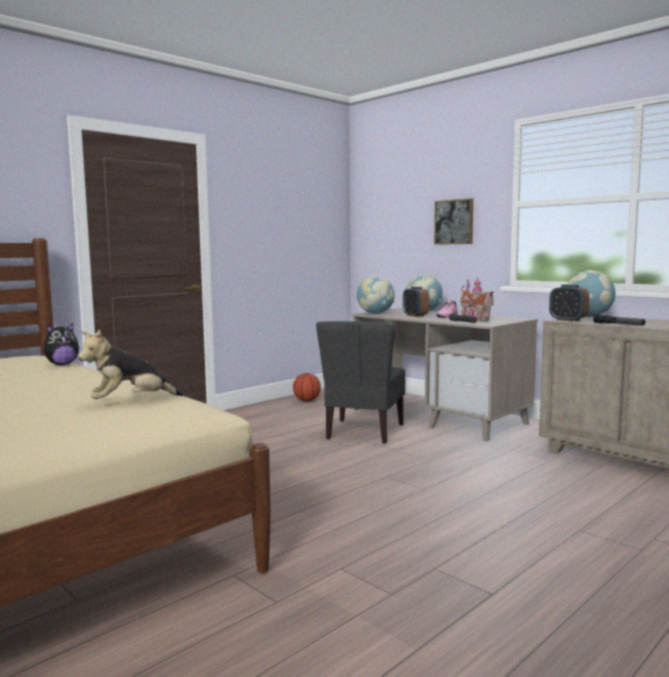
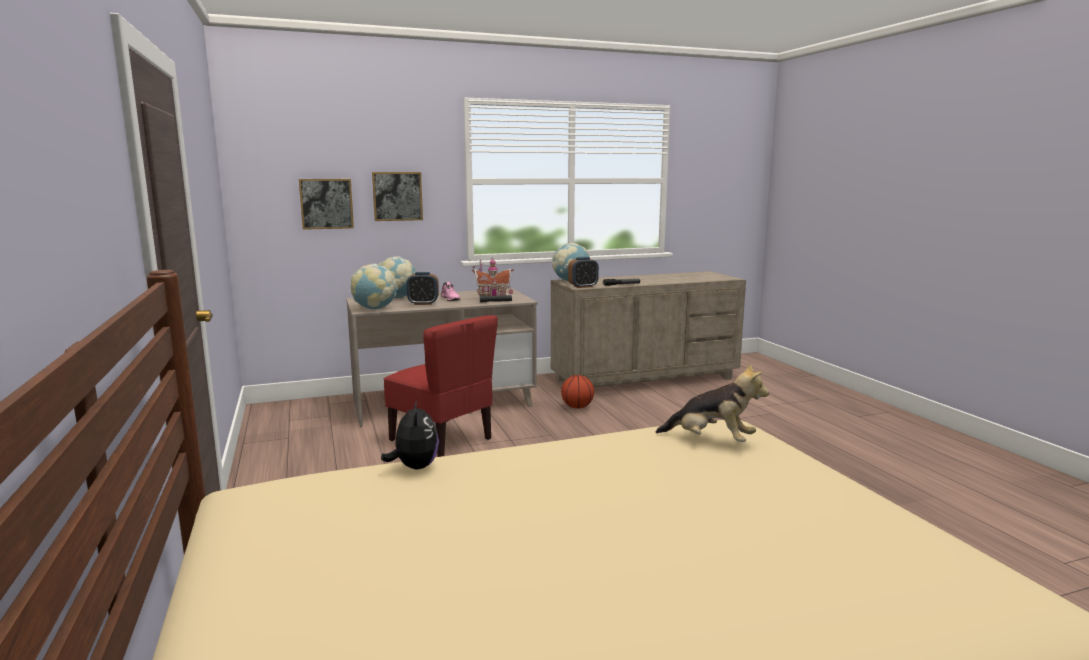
camera: 65 degrees left, 5 degrees up
plush toy [78,330,184,399] -> plush toy turned 60 degrees counterclockwise [655,362,769,442]
basketball [293,373,321,402] -> basketball moved to [561,375,594,409]
grey chair [316,321,405,444] -> red chair [384,315,498,457]
none -> picture [299,179,354,230]

